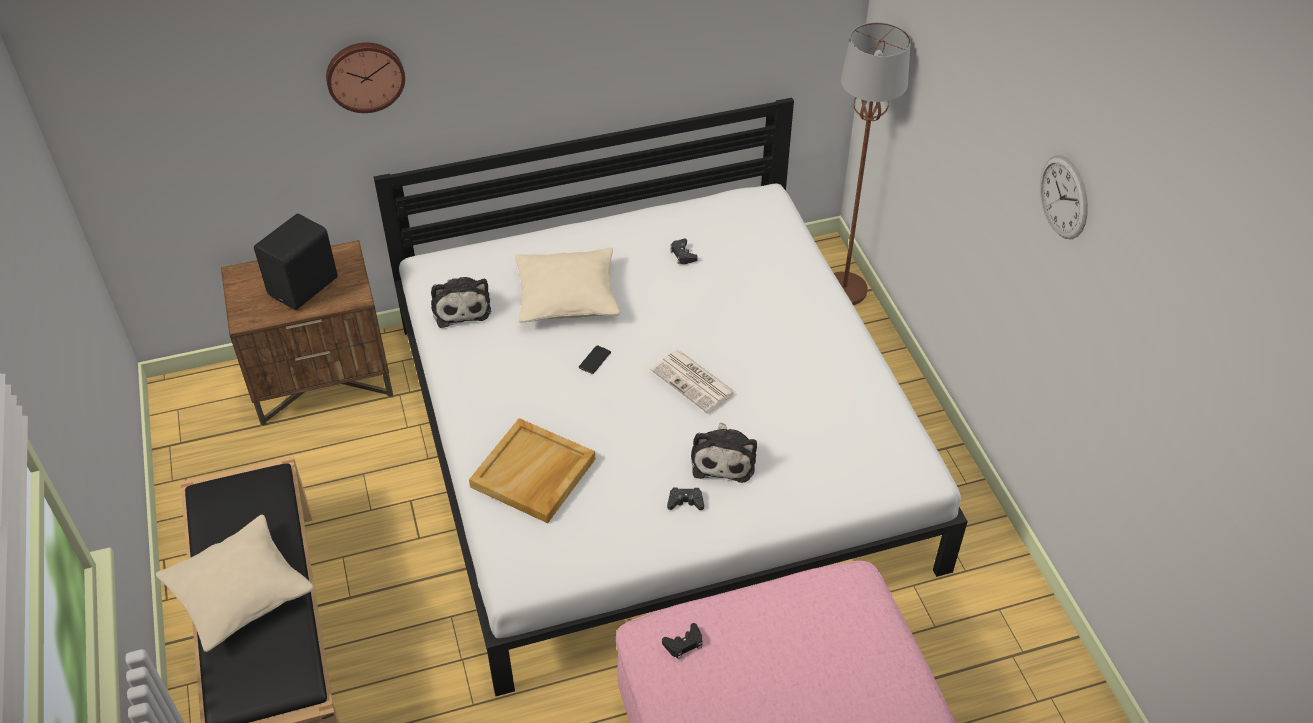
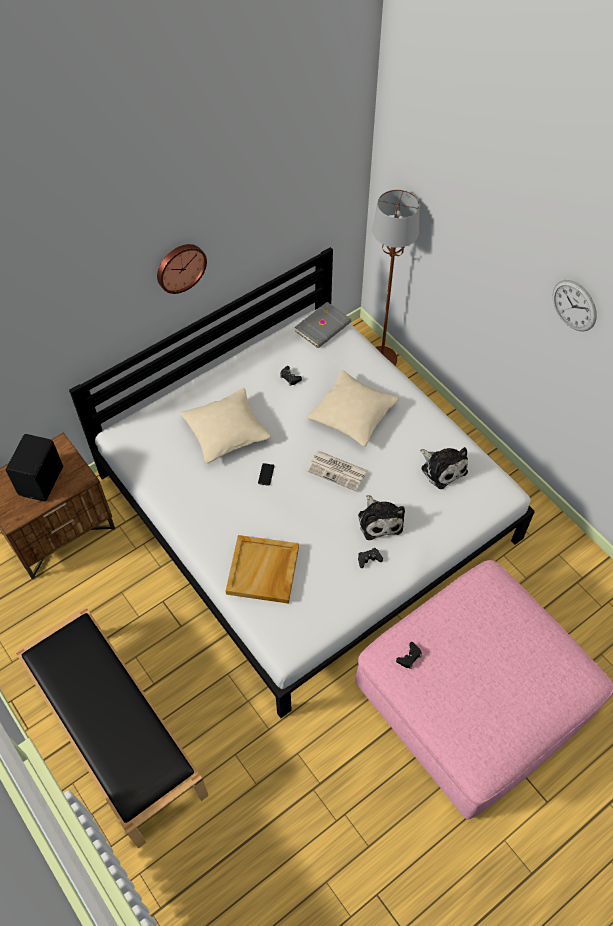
camera: 20 degrees left, 10 degrees up
beige pillow [156,514,314,652] -> beige pillow moved to [307,370,399,447]
wall clock [326,42,405,113] -> wall clock moved to [157,244,207,294]
plush toy [431,277,491,328] -> plush toy moved to [420,447,468,489]
none -> grey book [295,302,351,348]

